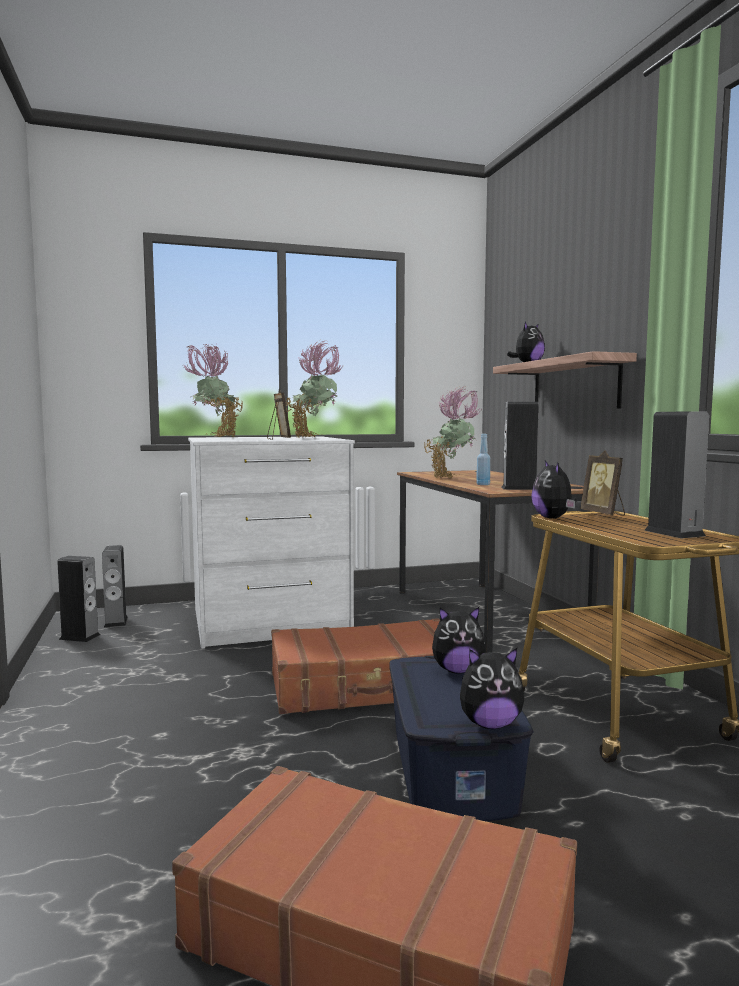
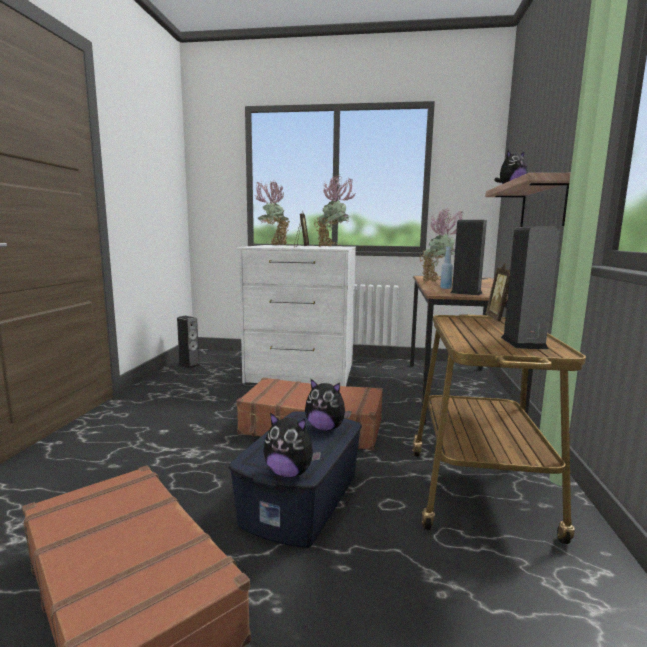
camera: 25 degrees right, 5 degrees up
speaker [102,545,128,628] -> none
plush toy [531,461,577,519] -> none

